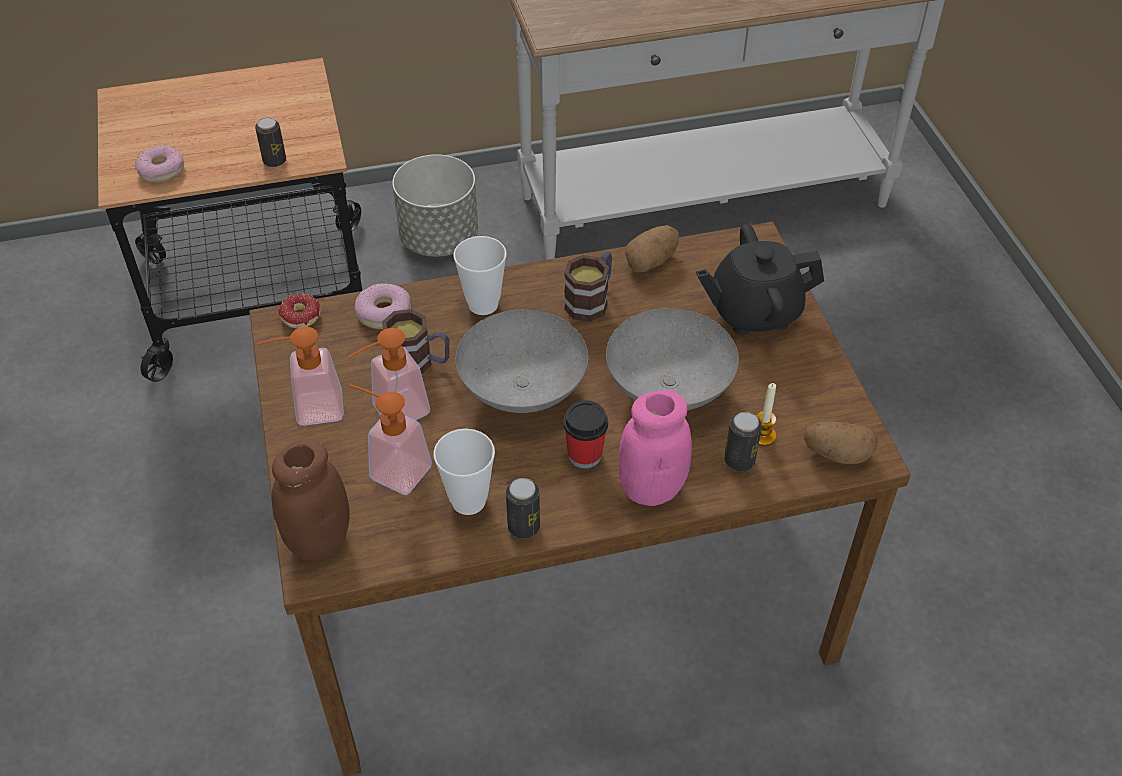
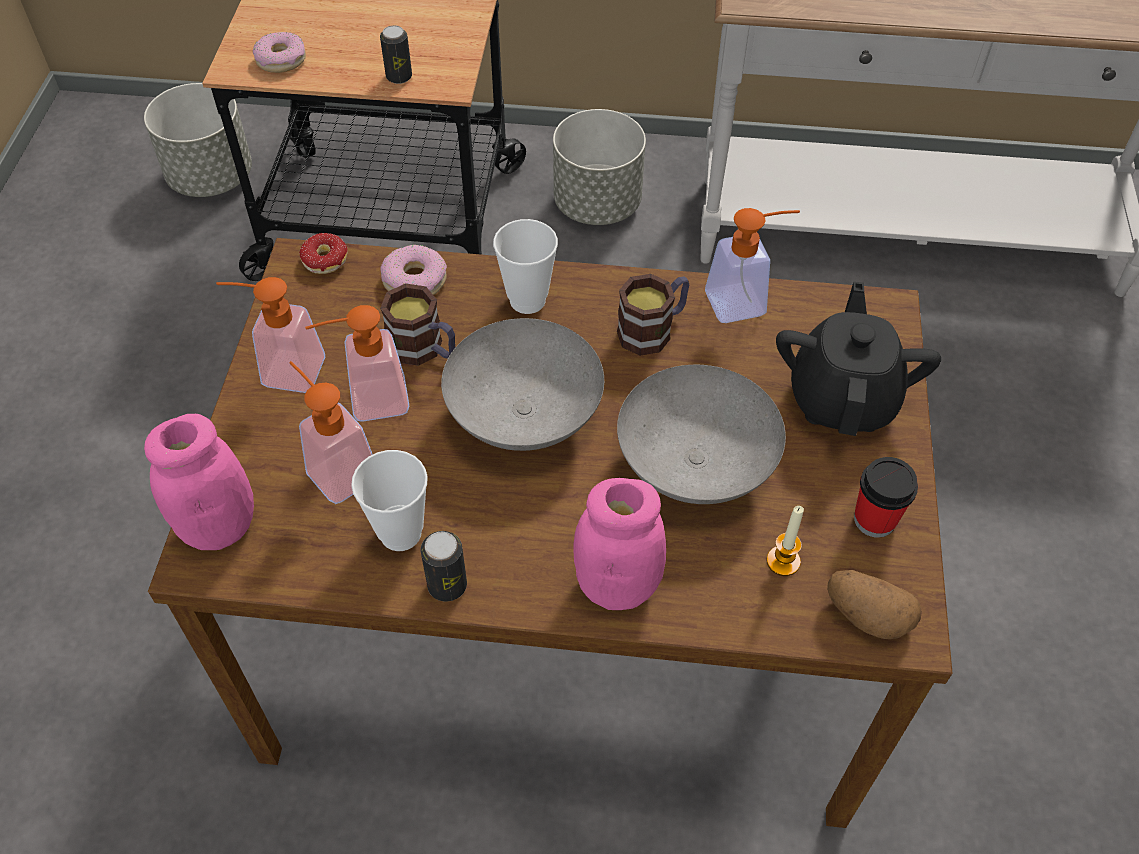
camera: 20 degrees right, 5 degrees up
brown jar [272,438,350,560] -> pink jar [144,414,254,550]
cup [563,400,608,468] -> cup moved to [854,457,918,538]
potato [625,225,679,272] -> soap dispenser [705,208,800,323]
black teapot [696,224,824,335] -> black teapot turned 90 degrees clockwise [776,282,941,436]
can [724,412,762,471] -> none
none -> grey planter [144,83,252,197]

